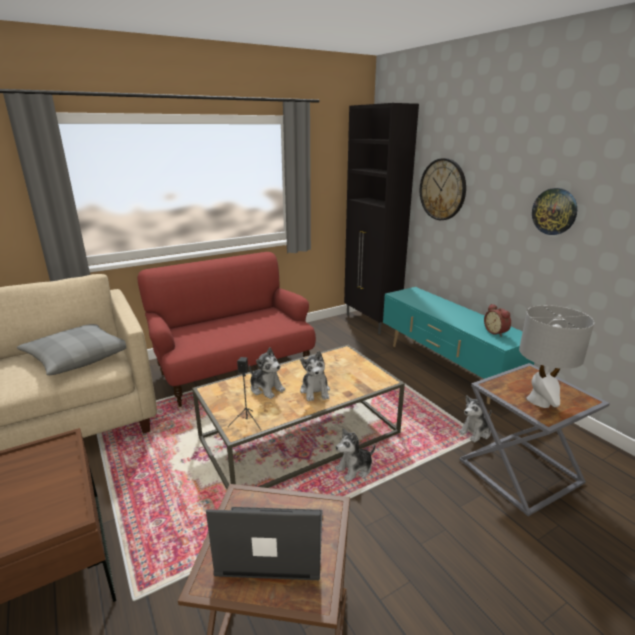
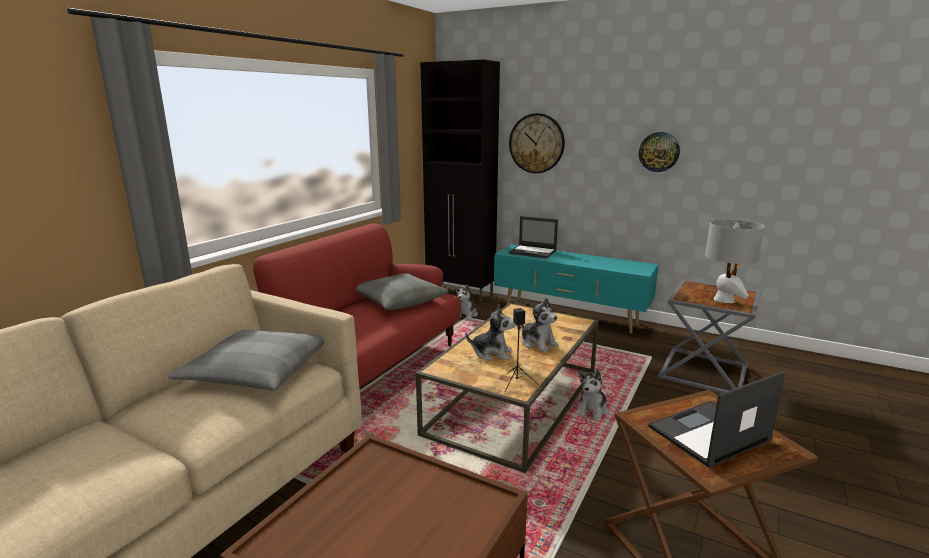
camera: 30 degrees left, 5 degrees down
plush toy [458,395,492,443] -> plush toy moved to [455,284,478,320]
alarm clock [484,304,511,337] -> none
none -> grey pillow [356,273,448,310]
none -> laptop [509,216,558,258]

